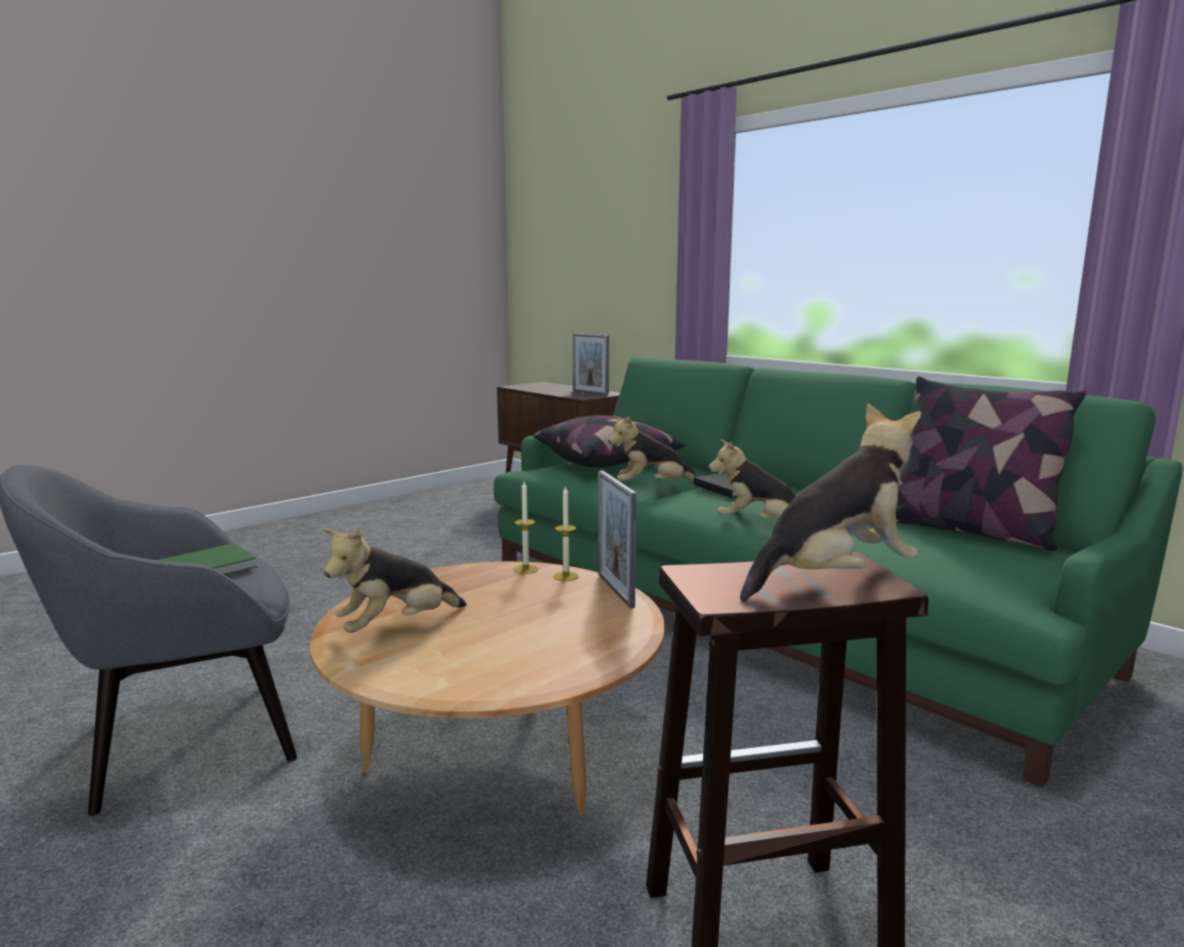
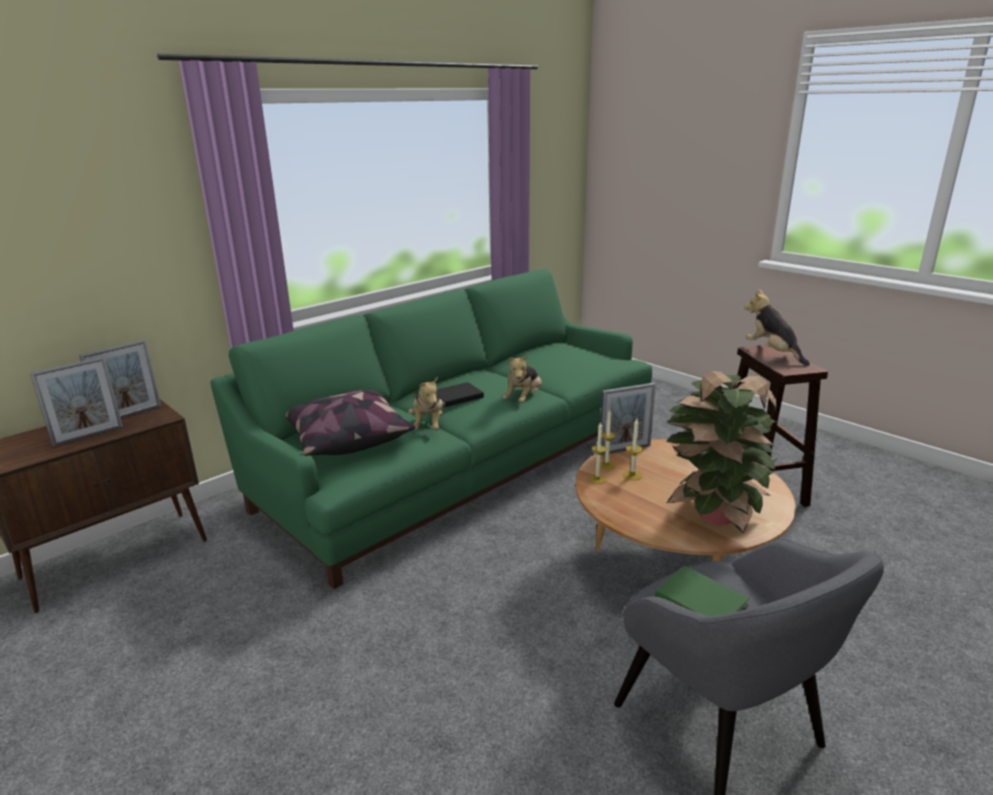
camera: 90 degrees left, 10 degrees up
plush toy [323,528,467,633] -> potted plant [666,371,778,533]
pillow [896,376,1087,551] -> none
none -> picture frame [30,356,123,447]
none -> candle [623,419,643,480]

